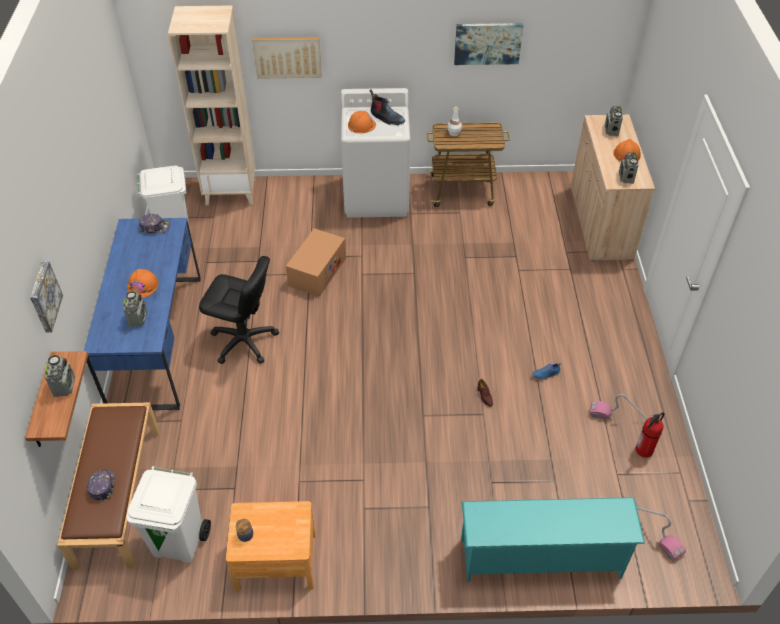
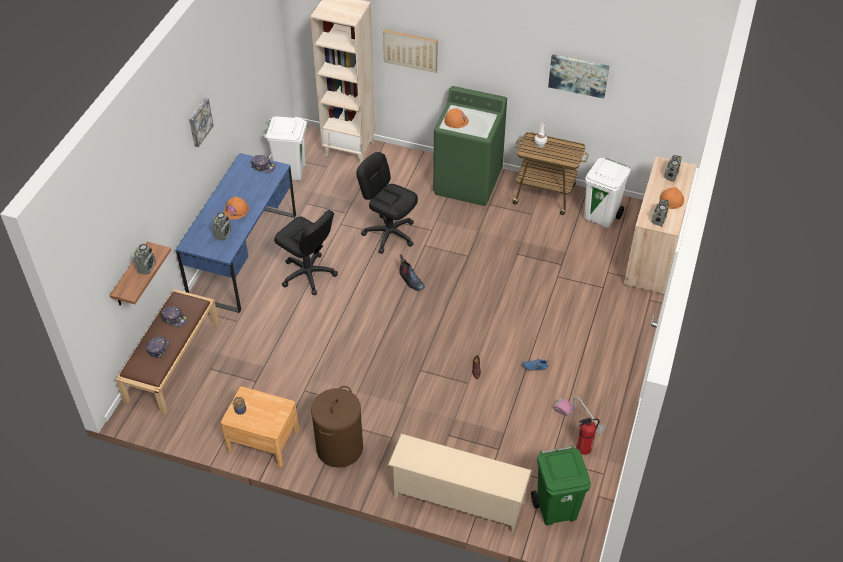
camera: 20 degrees right, 0 degrees up
picture [30,260,63,333] -> picture moved to [189,98,214,147]
white trash can [126,466,211,563] -> white trash can moved to [584,157,630,228]
cardboard box [286,228,346,297] -> black office chair [356,152,418,254]
white washing machine [341,88,411,218] -> green washing machine [433,86,507,206]
boot [369,89,405,125] -> boot moved to [400,254,424,291]
turquoise shoe rack [461,497,645,582] -> beige shoe rack [388,433,532,533]
vacuum cleaner [635,501,686,561] -> green trash can [531,446,591,525]
none -> cap [161,306,188,327]
none -> brown laundry basket [311,386,363,468]

